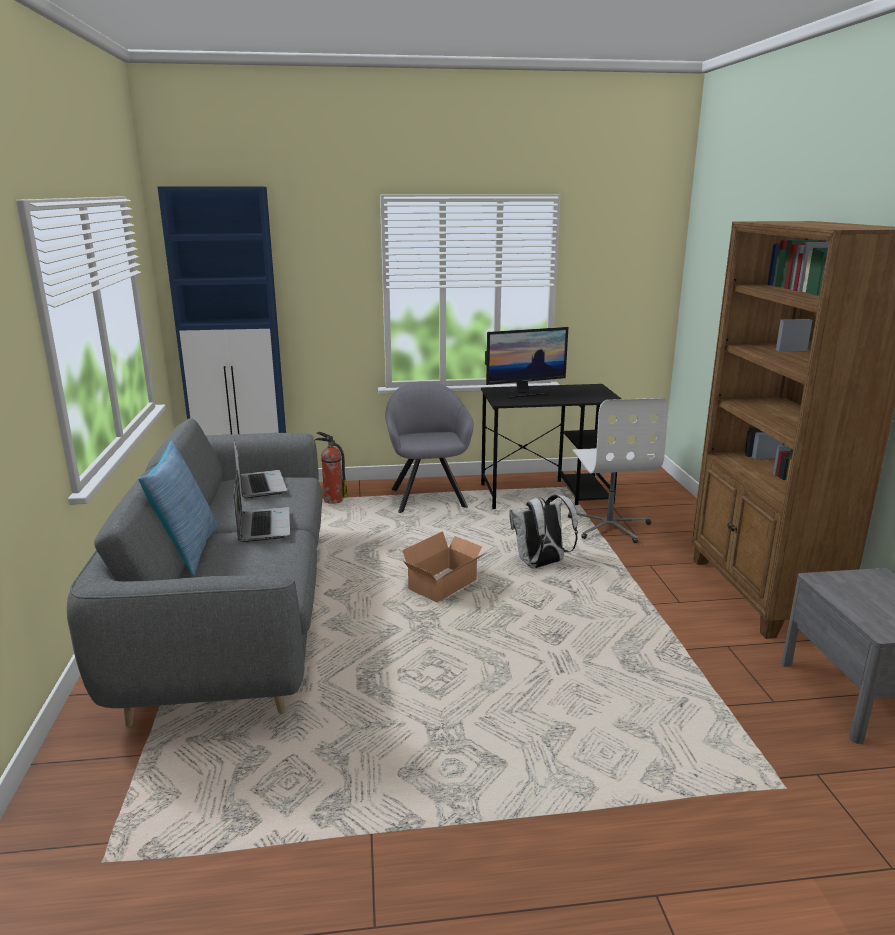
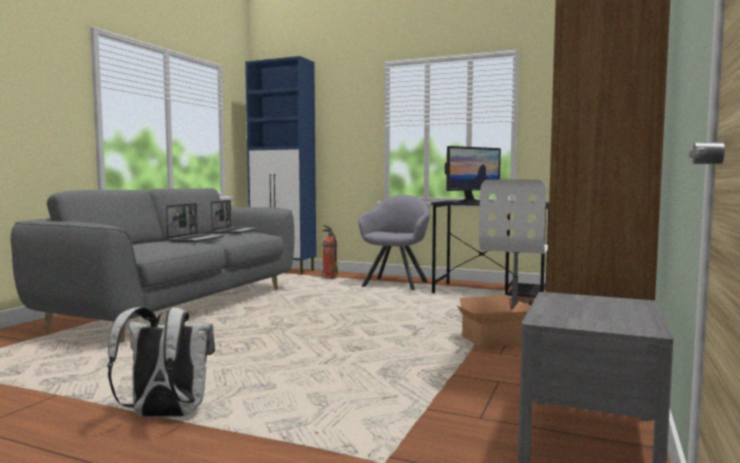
camera: 30 degrees right, 15 degrees down
pillow [138,441,218,576] -> none
cardboard box [402,531,487,602] -> cardboard box moved to [457,295,531,348]
monitor [485,327,568,398] -> monitor turned 45 degrees counterclockwise [445,146,501,202]
white backpack [509,494,578,568] -> white backpack moved to [108,307,215,417]

